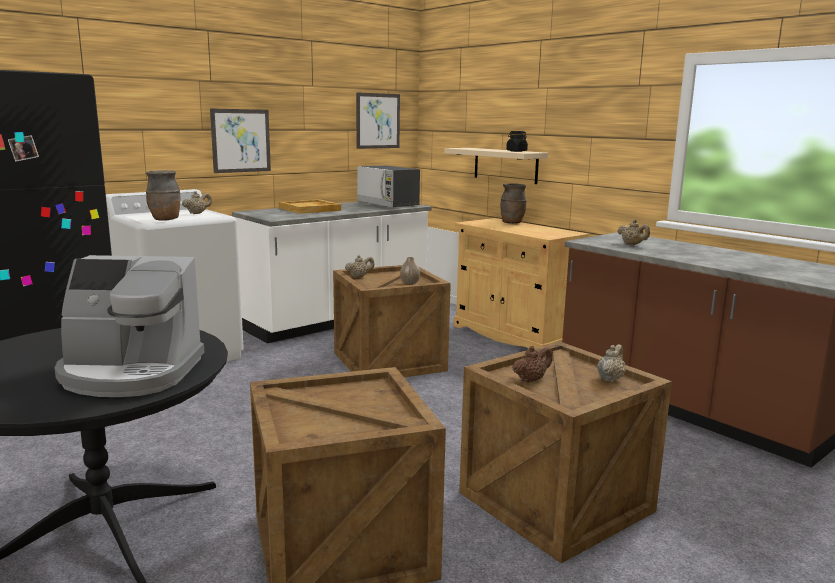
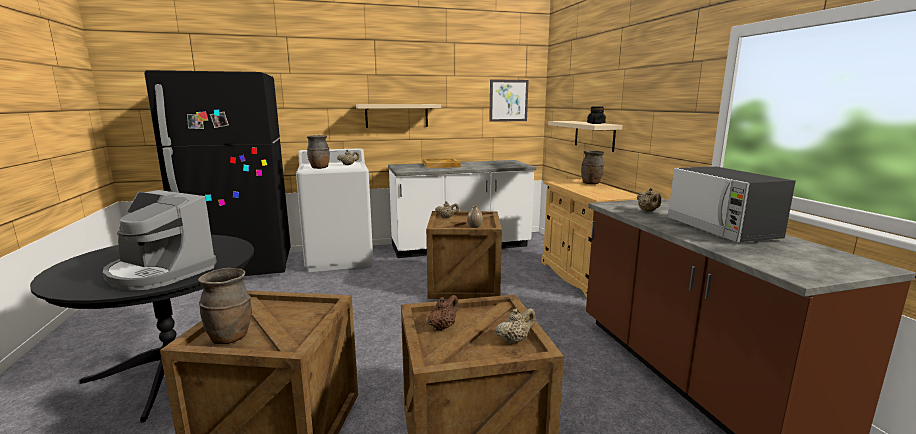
camera: 25 degrees right, 0 degrees up
picture [210,108,271,173] -> beige shelf [356,104,441,128]
microwave [357,165,420,208] -> microwave moved to [667,166,796,242]
brown teapot [512,346,553,383] -> brown teapot turned 45 degrees counterclockwise [428,295,459,331]
none -> brown vase [198,268,252,344]

